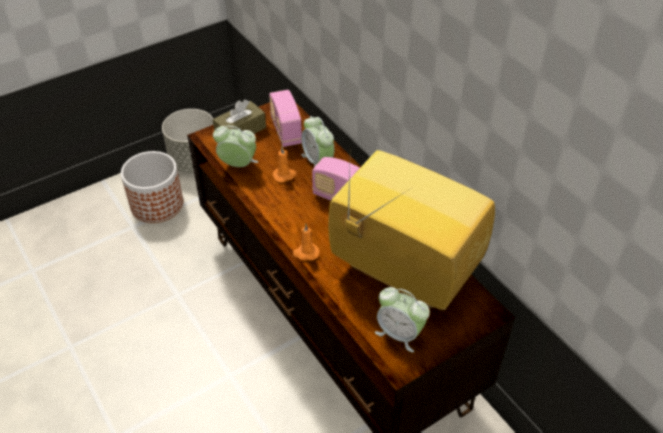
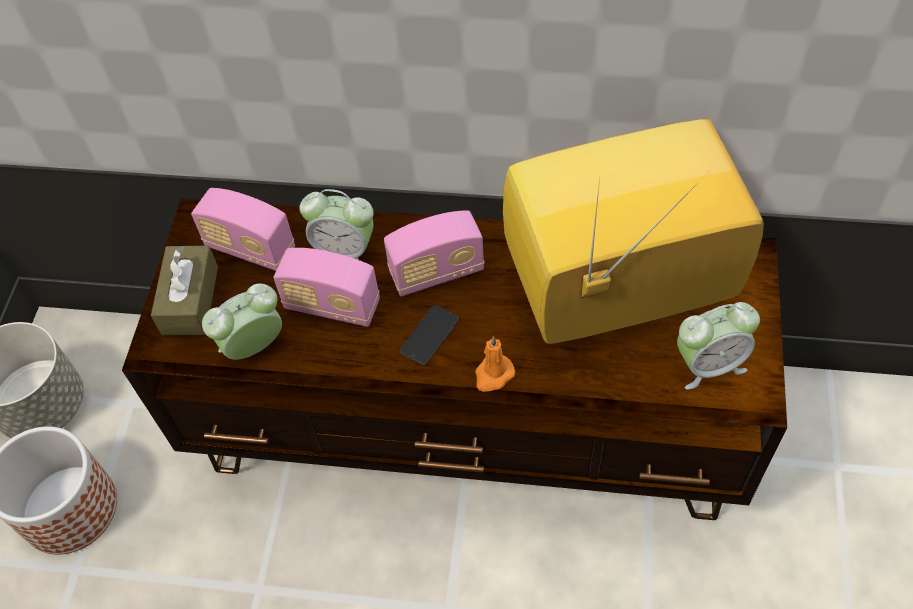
camera: 45 degrees left, 10 degrees up
orange candle [273,146,297,182] -> radio [274,248,380,327]
none -> phone [400,305,459,365]

